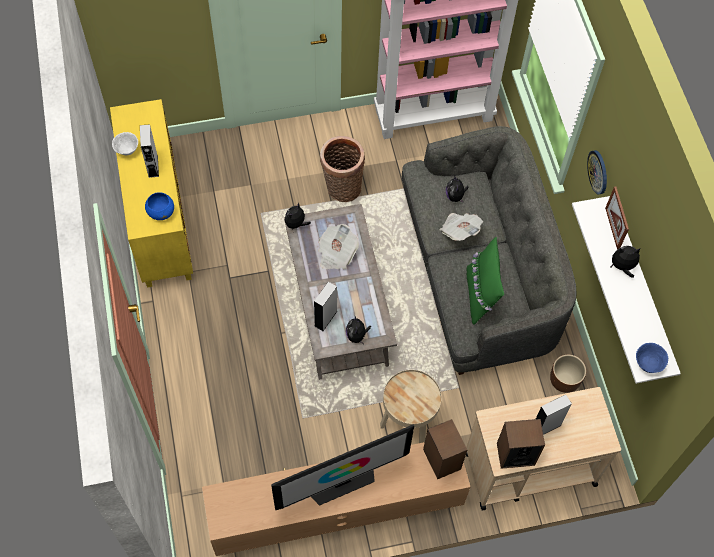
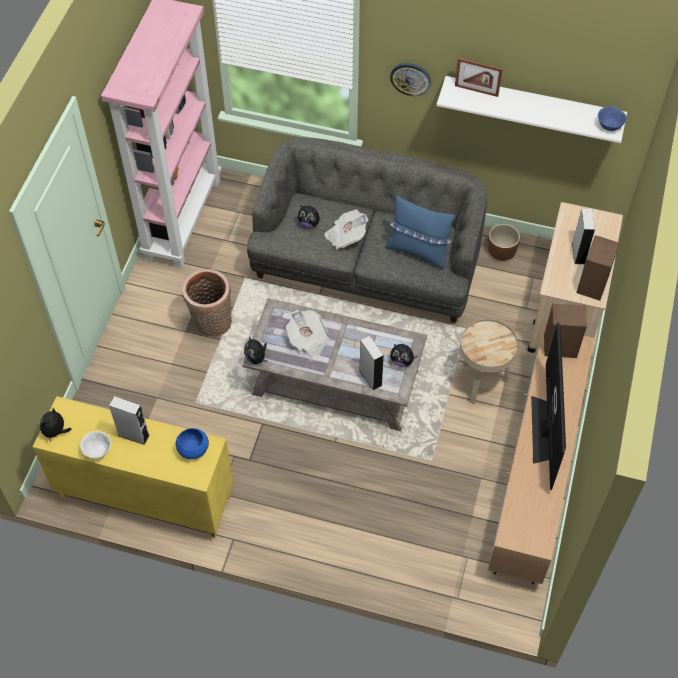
camera: 60 degrees left, 5 degrees down
green pillow [466,237,504,325] -> blue pillow [385,195,455,269]
plush toy [610,246,640,278] -> plush toy moved to [40,408,72,441]

